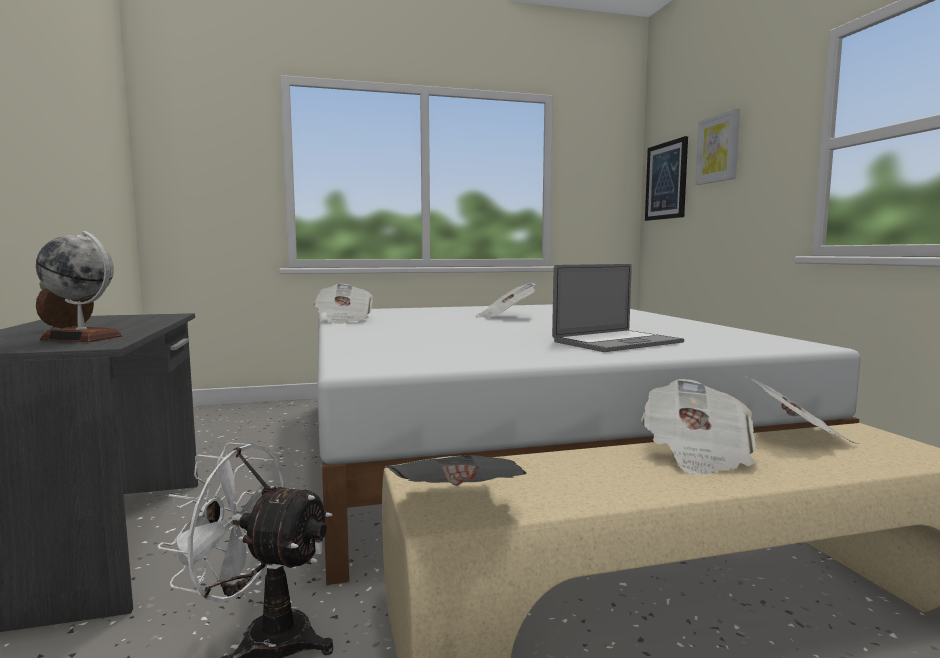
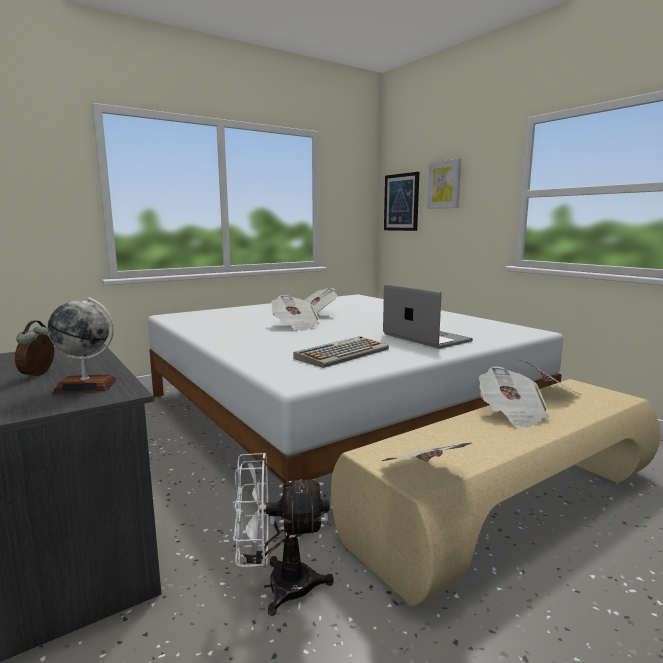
camera: 20 degrees left, 5 degrees up
newspaper [314,284,373,324] -> newspaper moved to [271,295,320,331]
laptop [552,264,684,352] -> laptop turned 75 degrees counterclockwise [383,284,473,349]
none -> keyboard [293,336,389,368]

